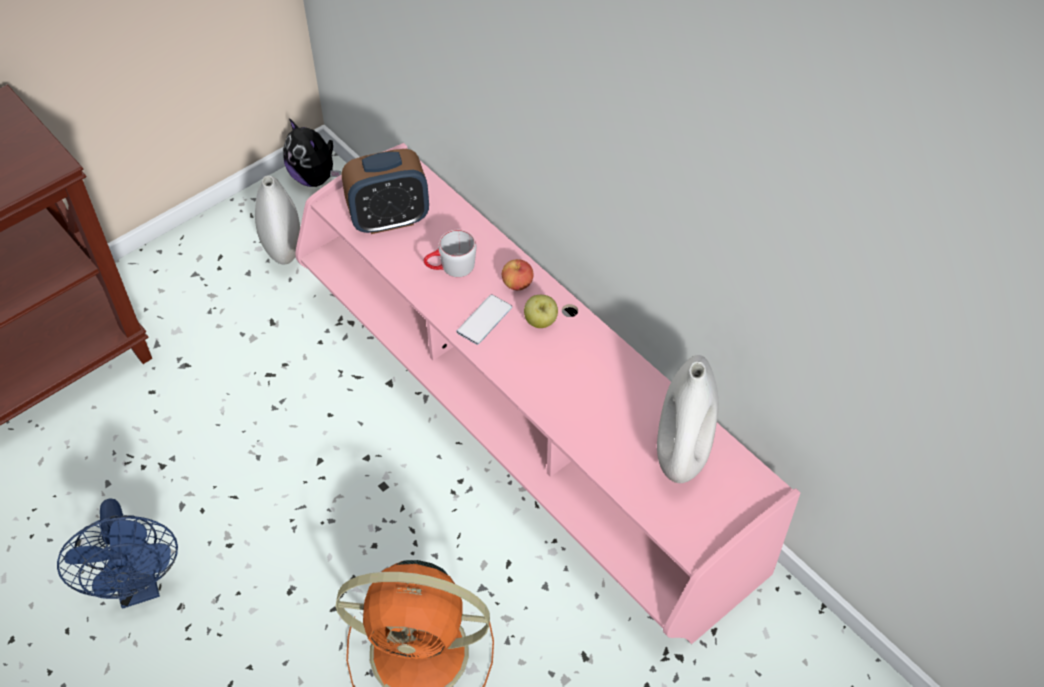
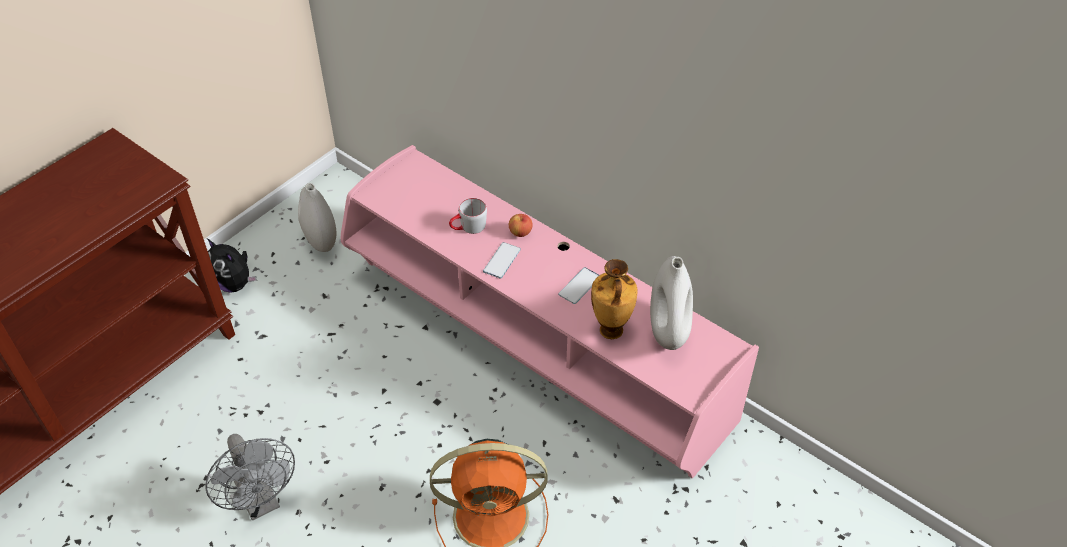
camera: 10 degrees left, 5 degrees down
blue fan [57,498,178,608] -> grey fan [205,434,295,520]
plush toy [283,118,341,187] -> plush toy moved to [207,238,257,293]
alarm clock [342,149,429,234] -> none
apple [524,295,558,328] -> none
none -> phone [558,267,599,304]
none -> vase [591,259,638,339]

